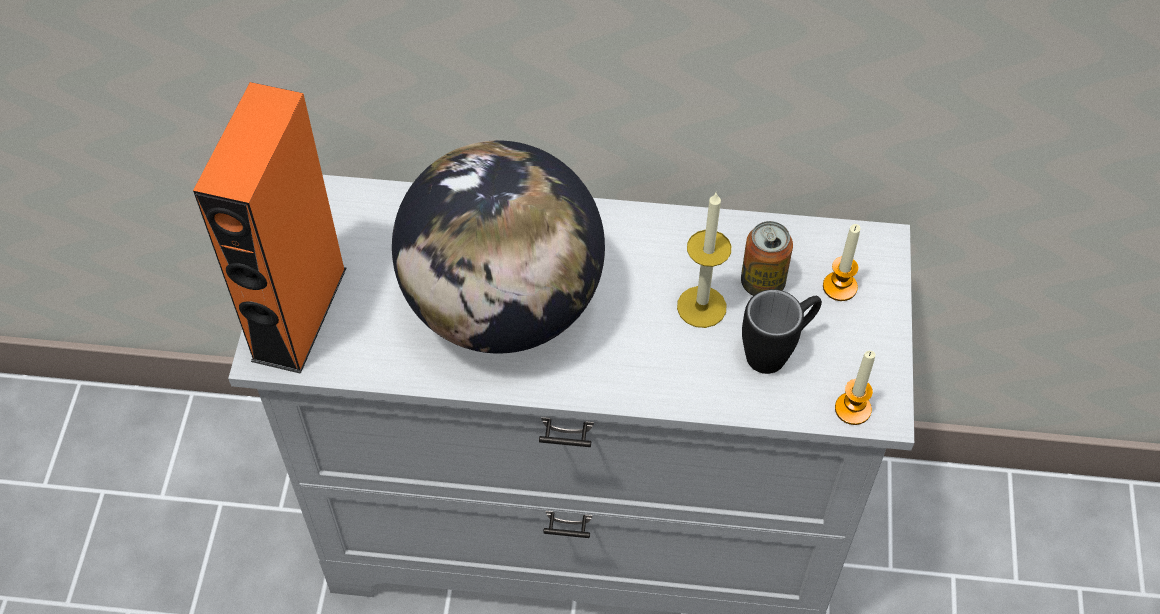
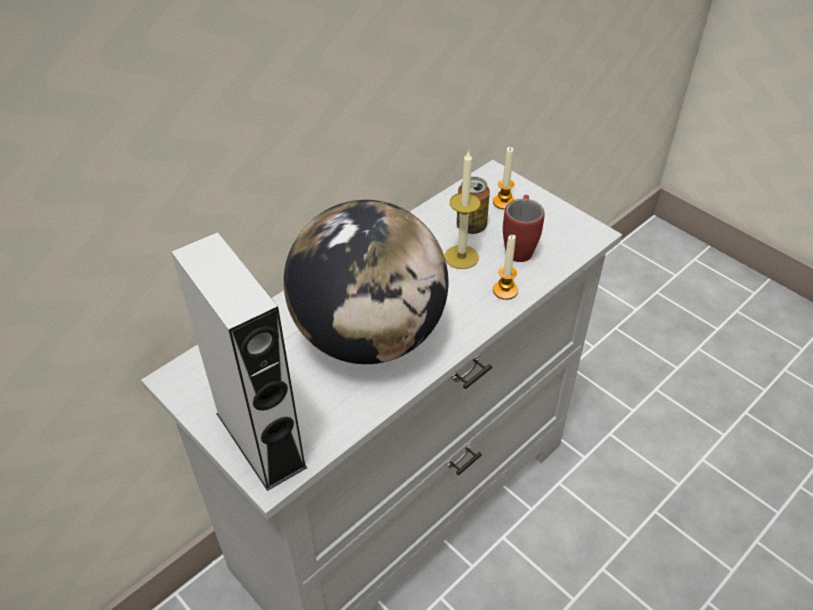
camera: 50 degrees left, 10 degrees down
orange speaker [193,82,346,374] -> grey speaker [171,232,307,491]
black mug [742,289,822,374] -> red mug [503,195,545,262]
candle [835,351,876,425] -> candle moved to [493,235,518,300]

